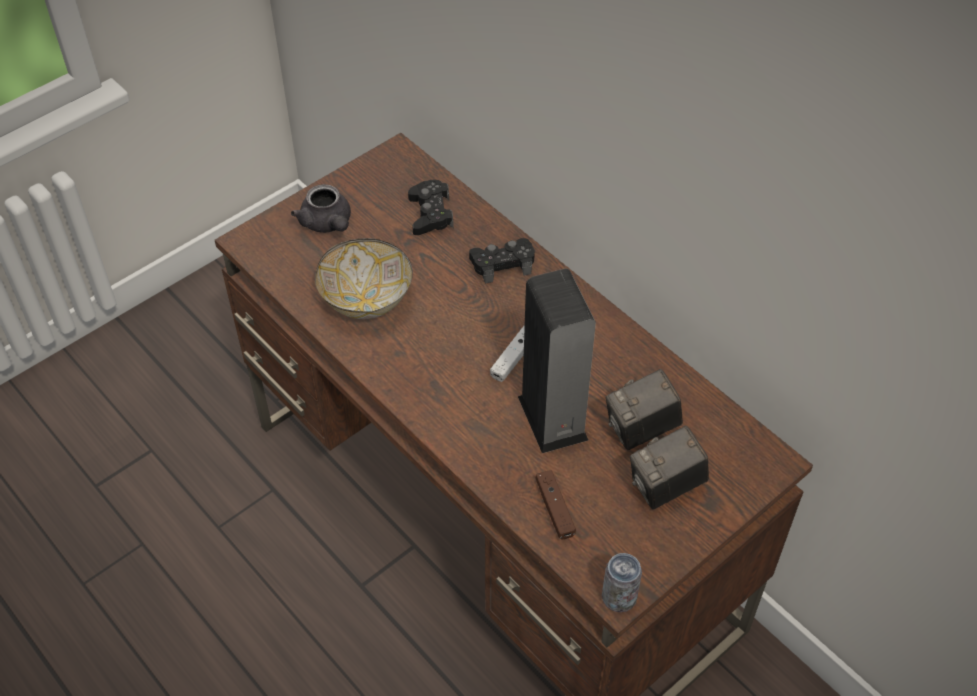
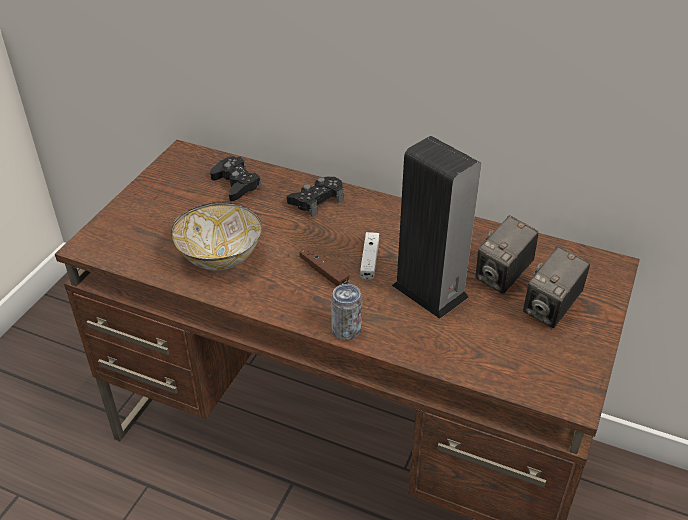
camera: 25 degrees left, 10 degrees down
grey teapot [291,184,351,233] -> none
brown game controller [536,470,576,540] -> brown game controller moved to [300,246,349,286]
can [602,553,642,612] -> can moved to [331,284,362,340]

